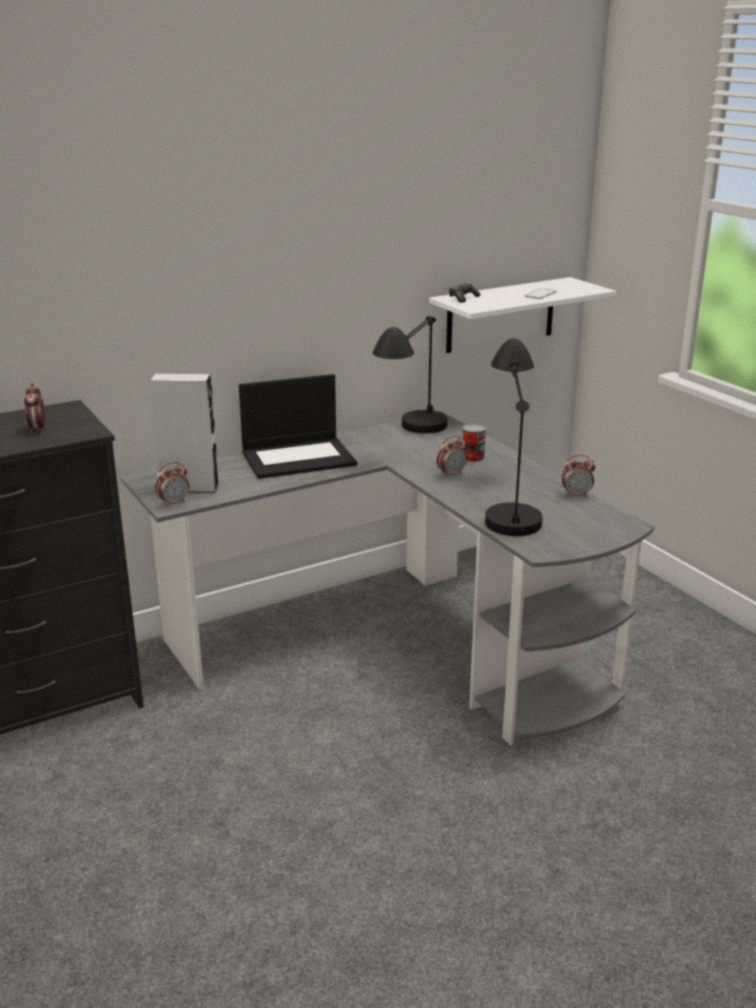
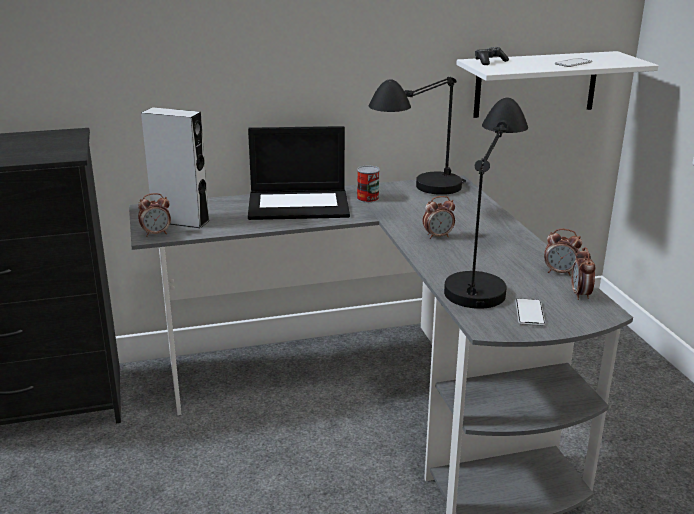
camera: 15 degrees right, 0 degrees up
alarm clock [24,383,45,434] -> alarm clock moved to [571,247,595,300]
can [462,423,486,462] -> can moved to [357,166,380,203]
none -> phone [515,298,546,326]

